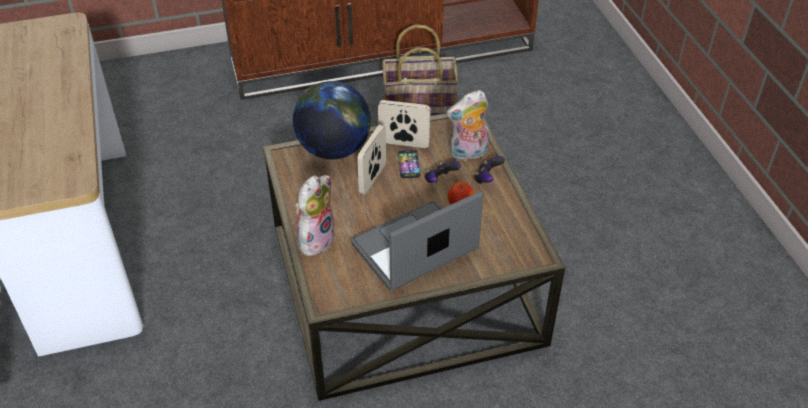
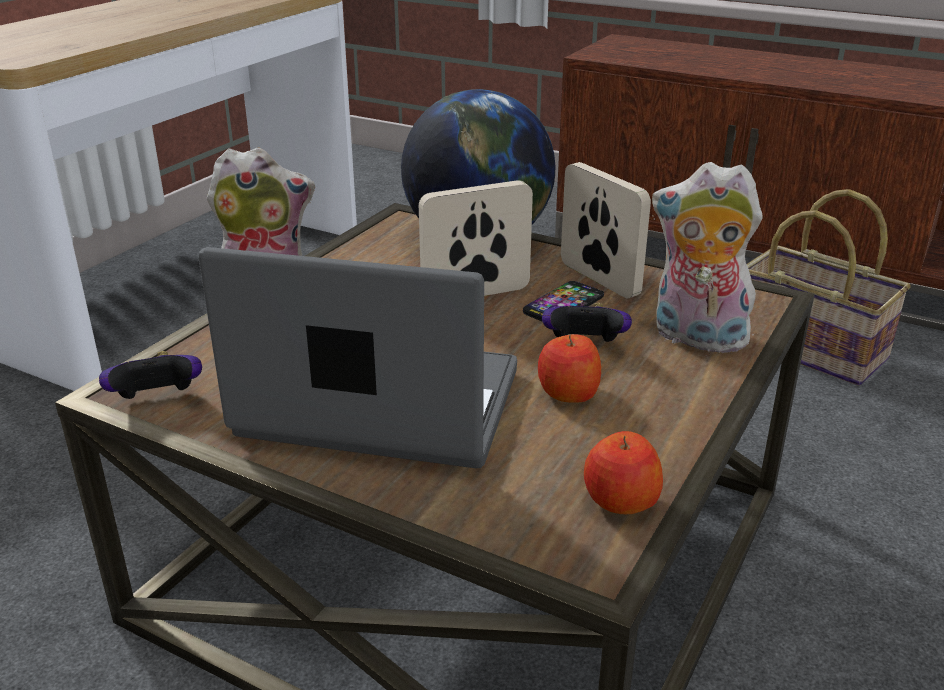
camera: 45 degrees right, 15 degrees down
game controller [474,156,505,184] -> game controller moved to [99,351,202,399]
none -> apple [584,431,663,514]

